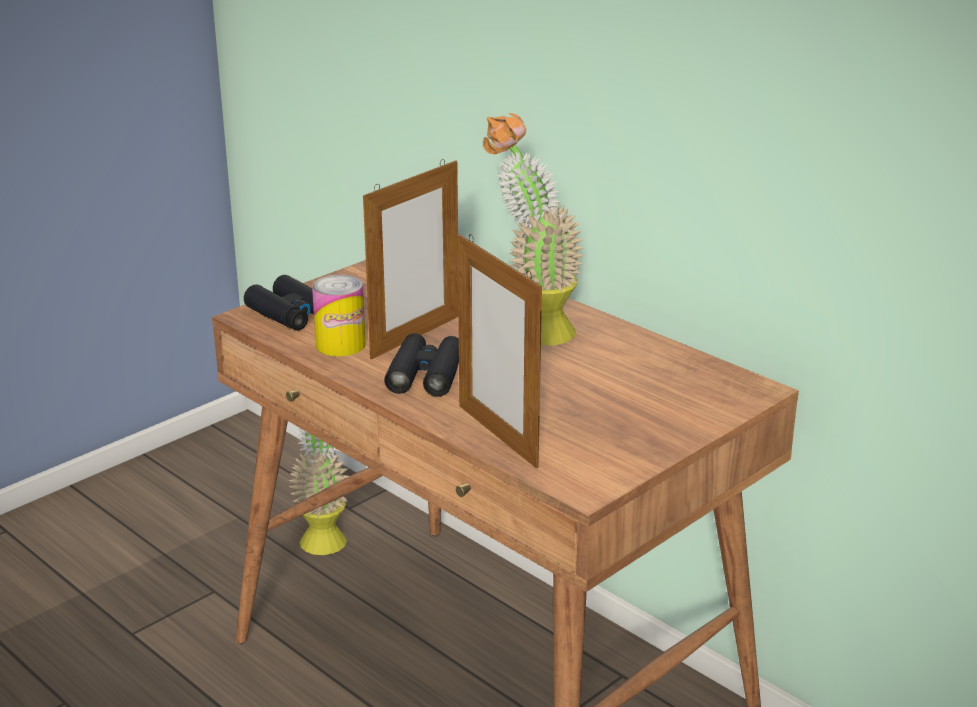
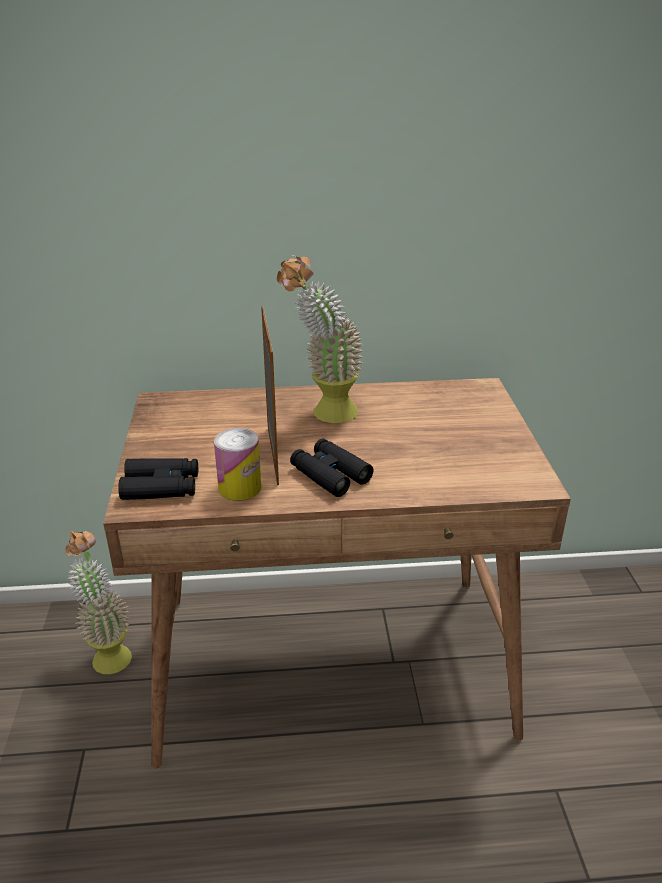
camera: 50 degrees left, 5 degrees up
picture frame [458,234,542,469] -> none

